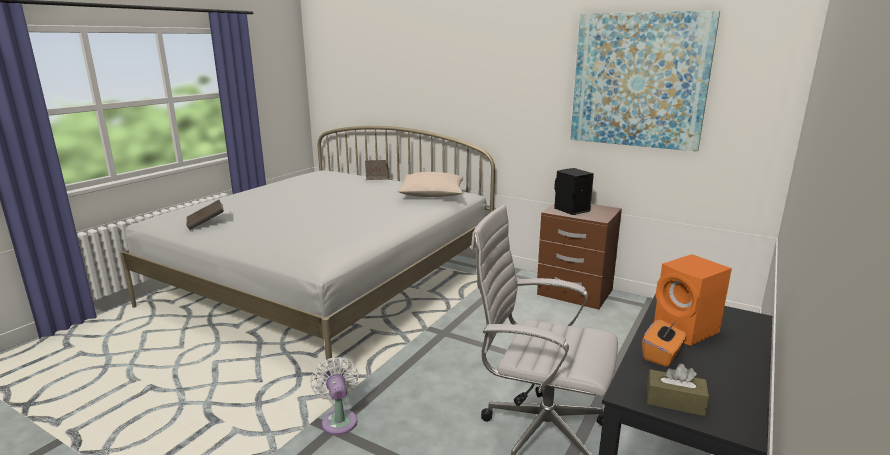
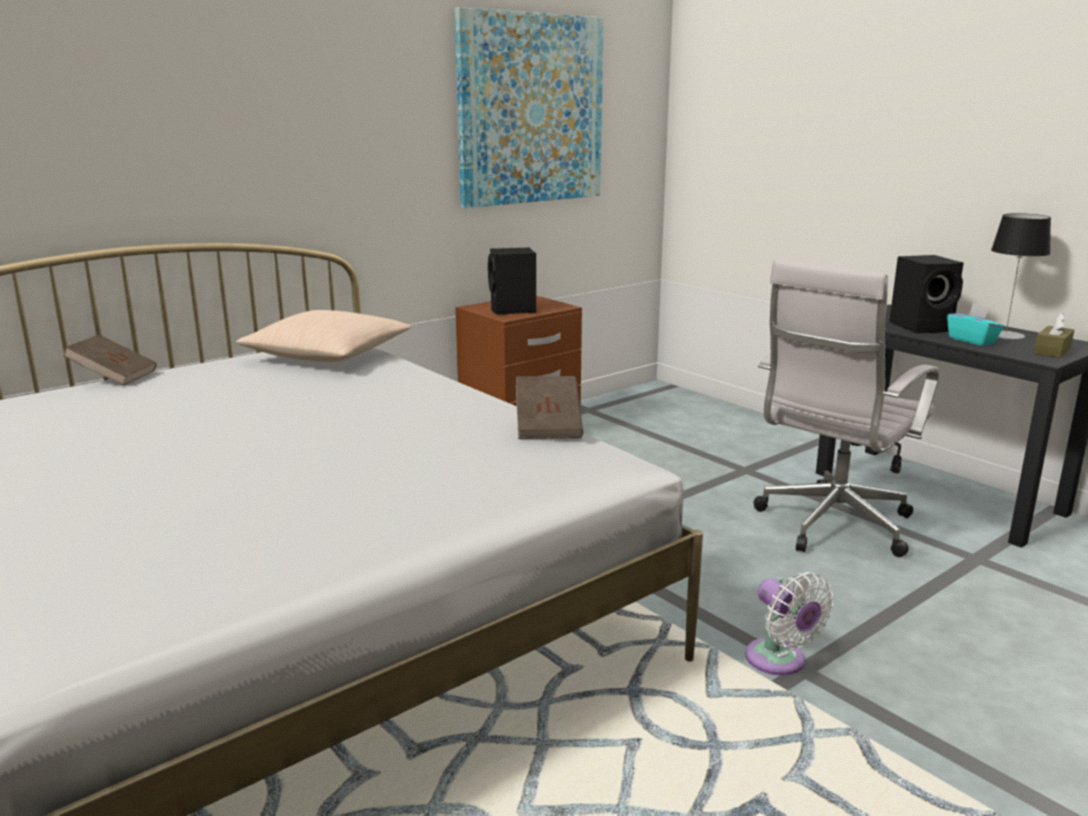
camera: 70 degrees left, 0 degrees up
brown book [186,200,224,230] -> brown book moved to [516,376,583,439]
white fan [311,357,358,435] -> white fan turned 120 degrees counterclockwise [745,572,833,675]
orange tissue box [642,319,687,367] -> turquoise tissue box [947,304,1004,346]
orange speaker [654,254,732,346] -> black speaker [889,255,964,333]
none -> table lamp [991,213,1051,340]

